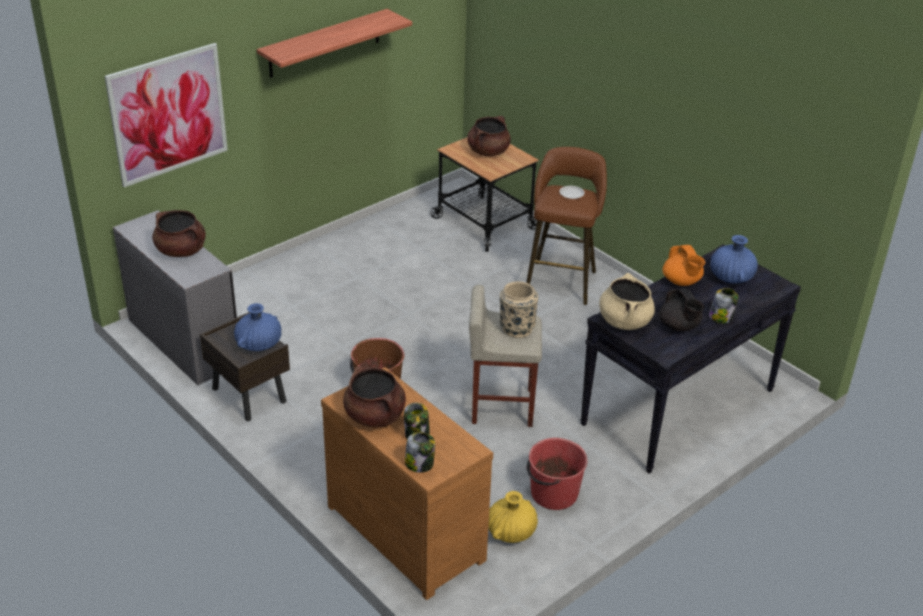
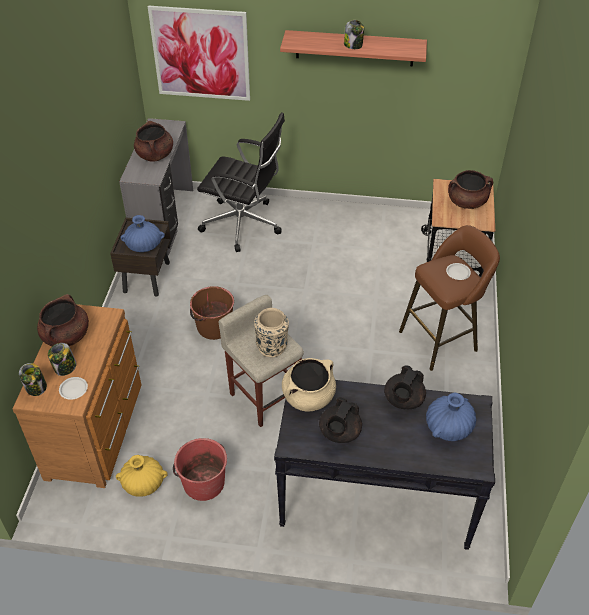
camera: 50 degrees right, 10 degrees up
orange teapot [663,245,705,286] -> black teapot [384,365,426,409]
jar [709,288,738,324] -> jar moved to [344,20,364,49]
none -> white plate [59,377,88,399]
none -> black office chair [197,112,285,252]

